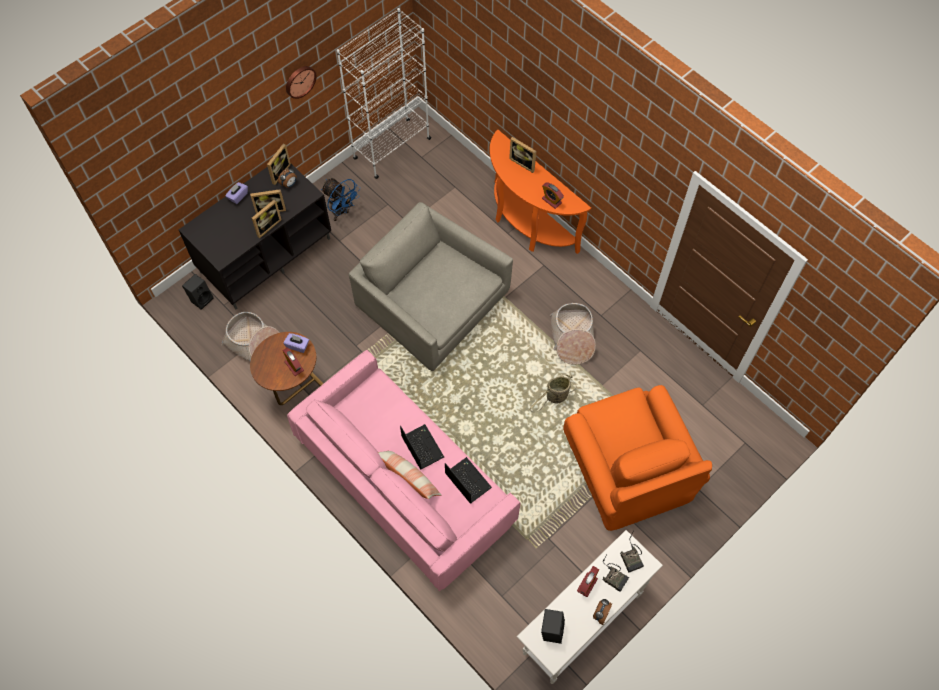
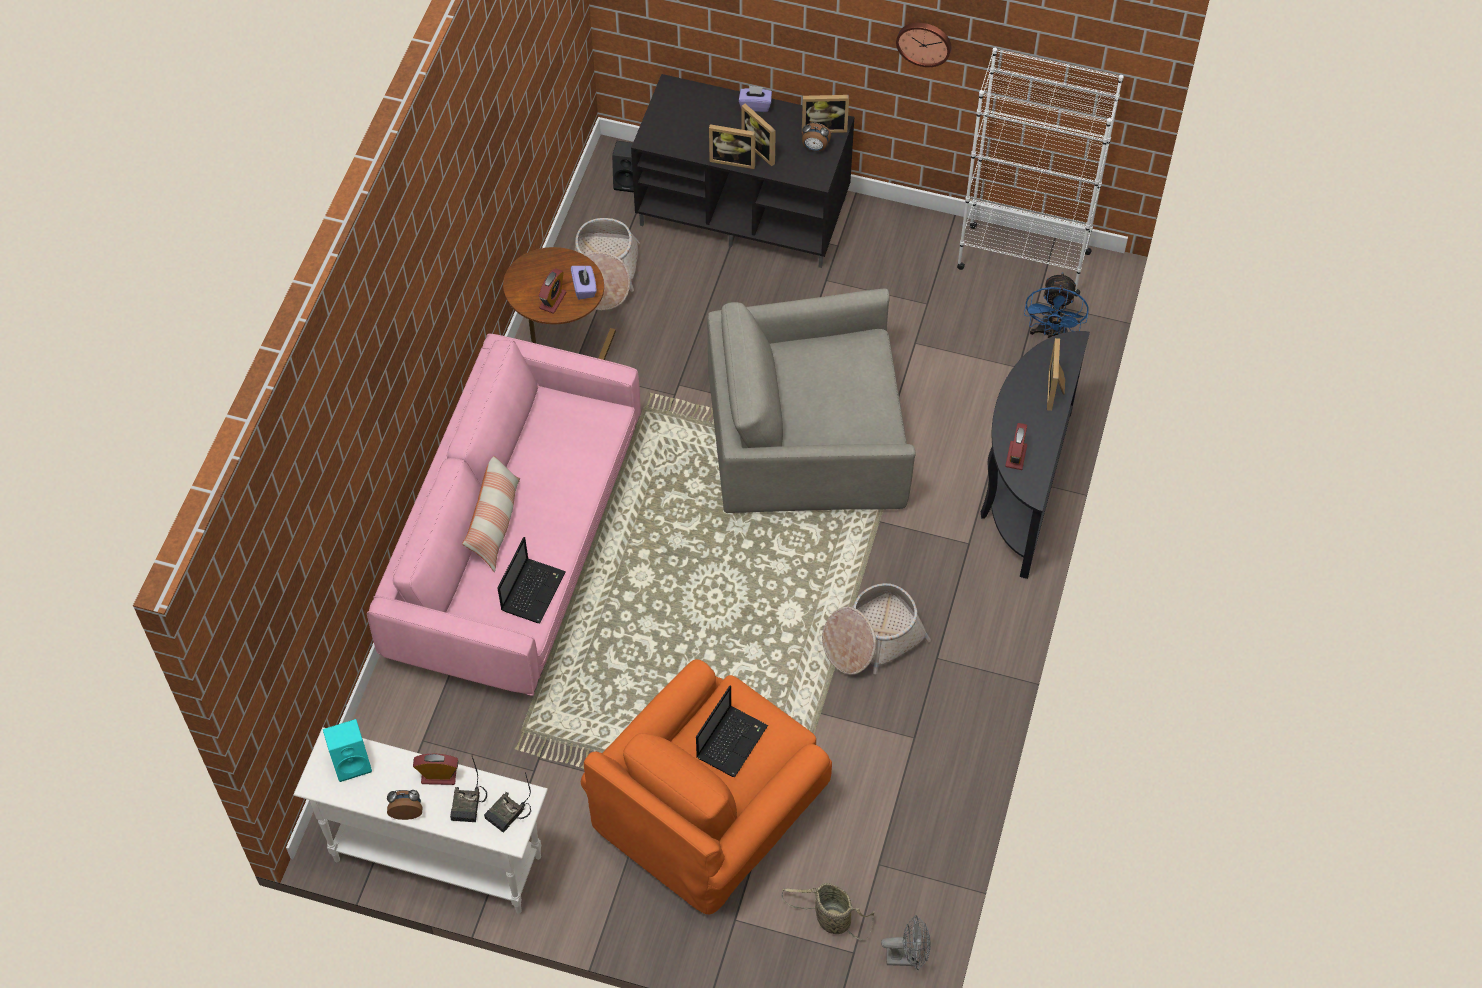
camera: 60 degrees right, 5 degrees down
blue fan [321,178,361,221] -> blue fan moved to [1024,272,1089,338]
grey armchair [349,202,513,371] -> grey armchair turned 105 degrees counterclockwise [707,288,916,513]
laptop [400,424,444,470] -> laptop moved to [696,686,768,778]
orange console table [490,130,591,254] -> black console table [981,331,1090,579]
basket [529,375,577,413] -> basket moved to [782,883,874,940]
black speaker [541,609,565,644] -> turquoise speaker [323,719,372,782]
none -> grey fan [881,915,930,970]

